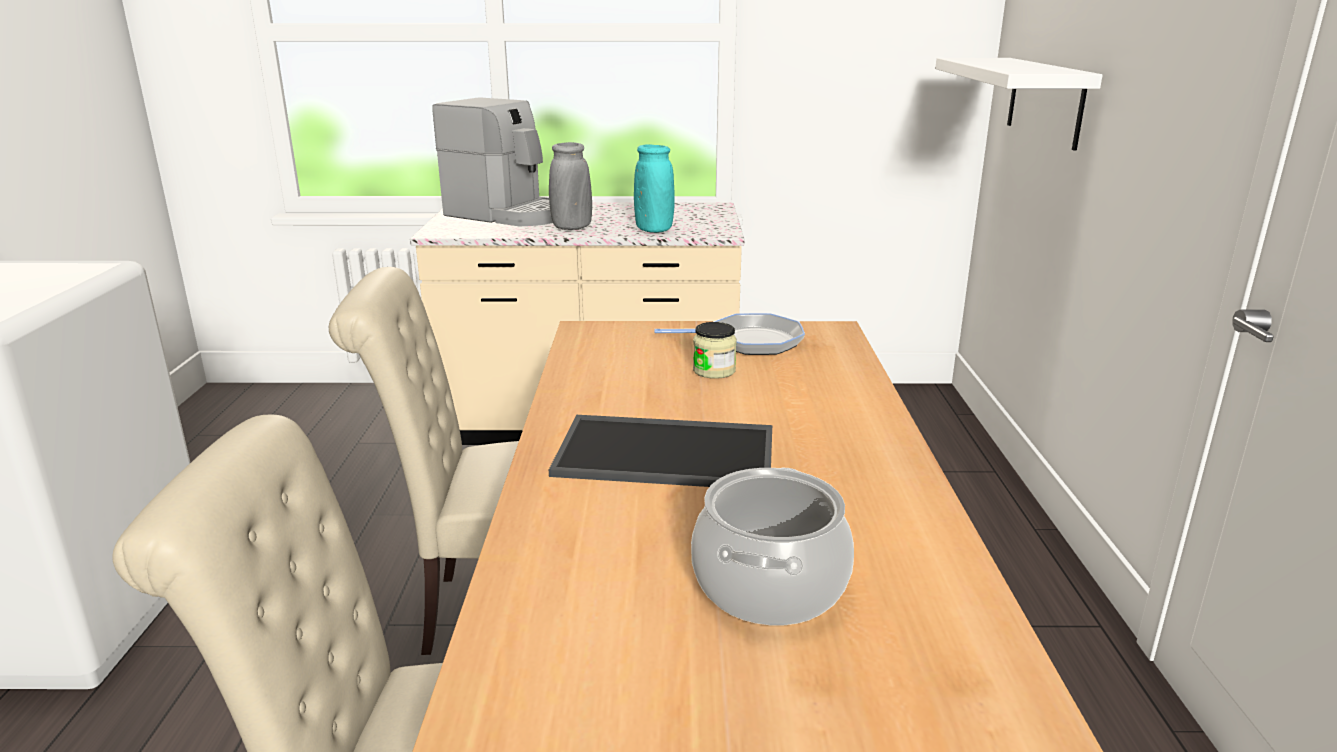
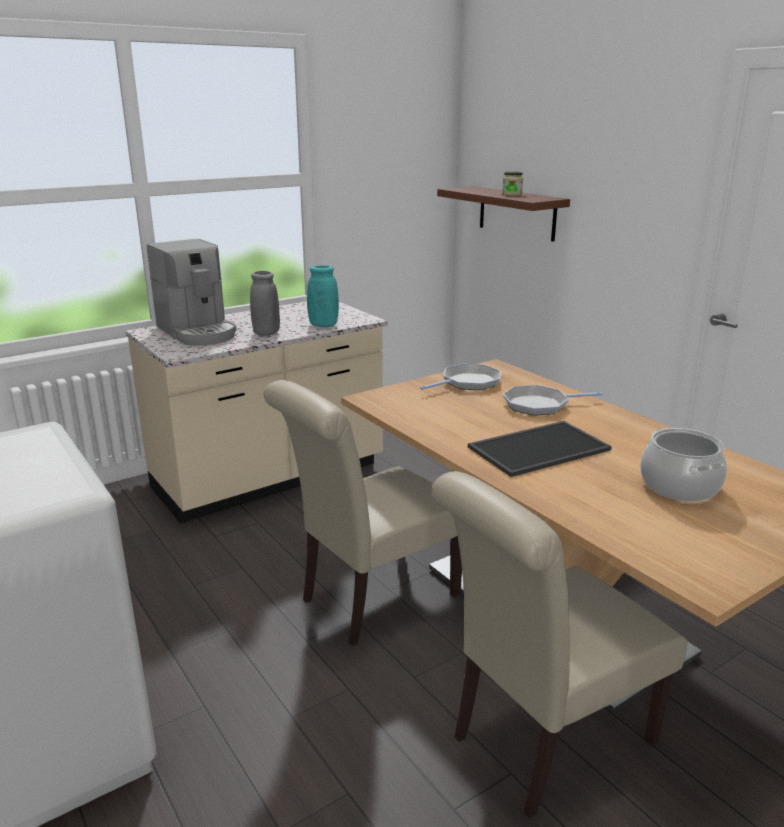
camera: 35 degrees left, 0 degrees up
coffee machine [432,97,553,226] -> coffee machine turned 60 degrees clockwise [147,239,237,345]
jar [693,322,737,379] -> jar moved to [502,172,523,196]
white shelf [935,58,1103,151] -> brown shelf [437,186,570,242]
none -> frying pan [503,385,602,416]

